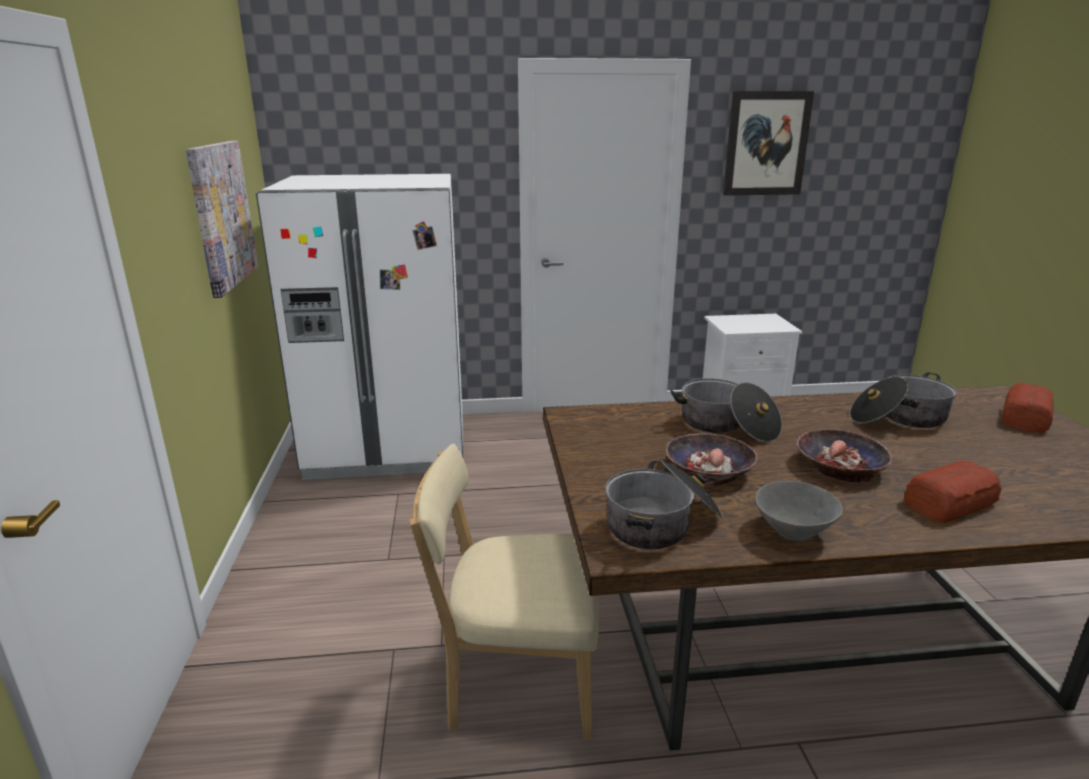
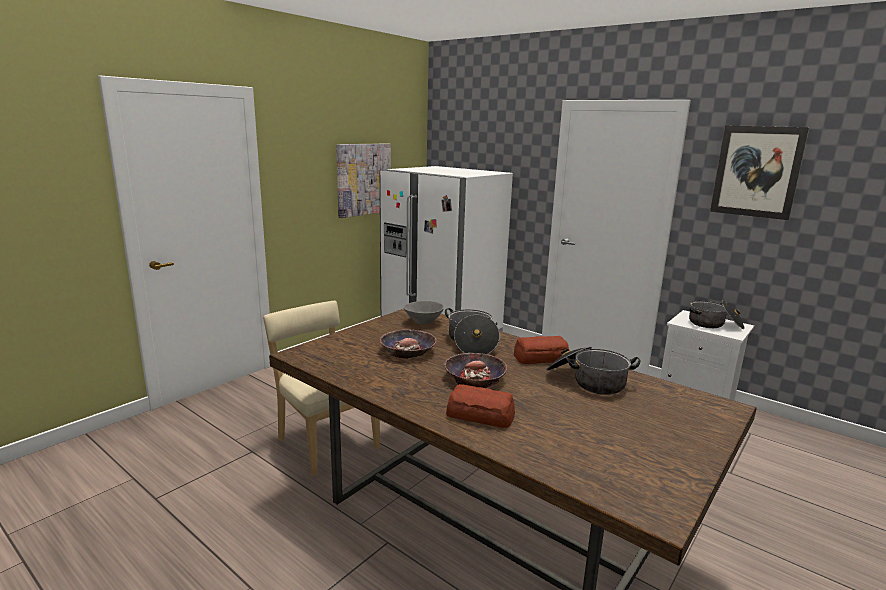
camera: 45 degrees right, 5 degrees down
cooking pot [605,460,723,549] -> cooking pot moved to [689,300,744,329]
grey bowl [755,481,843,541] -> grey bowl moved to [404,301,444,325]
bread [1002,383,1054,433] -> bread moved to [514,336,570,364]

